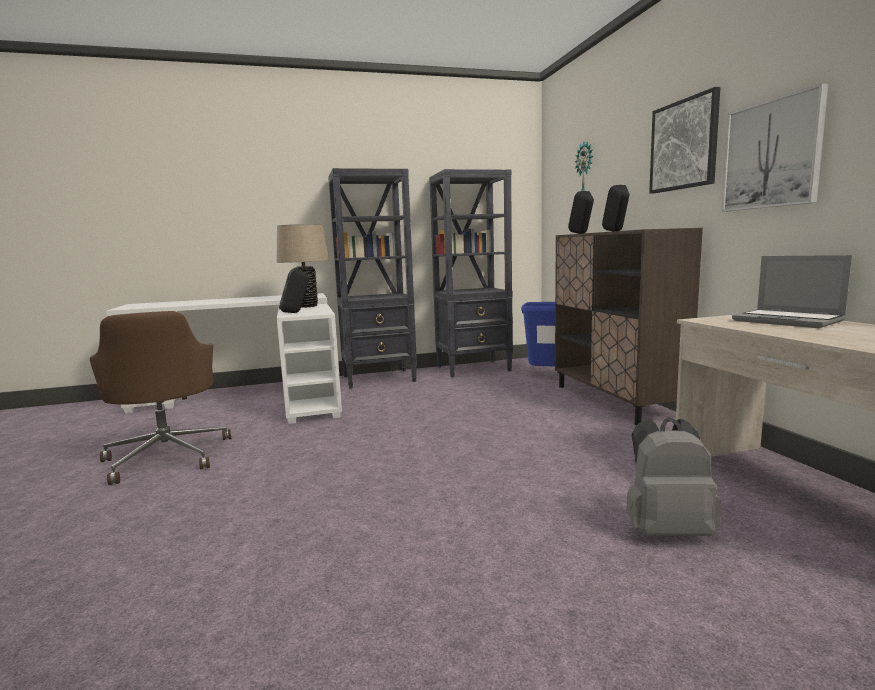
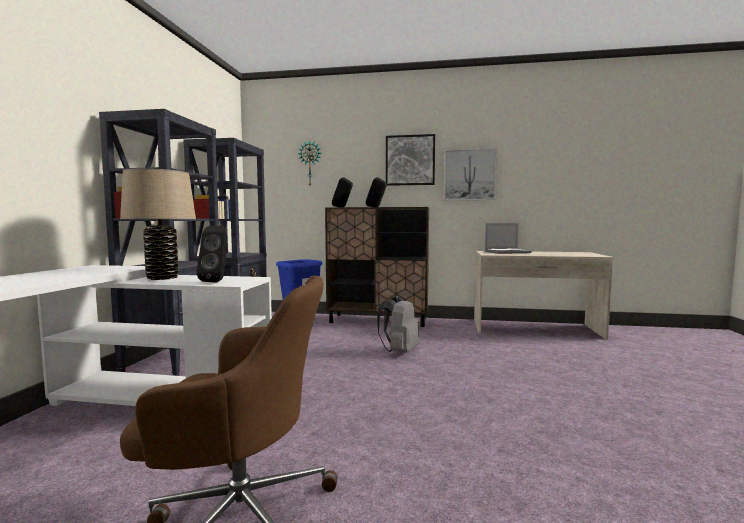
camera: 65 degrees left, 5 degrees down
grey backpack [626,417,721,536] -> grey backpack moved to [377,296,420,353]

